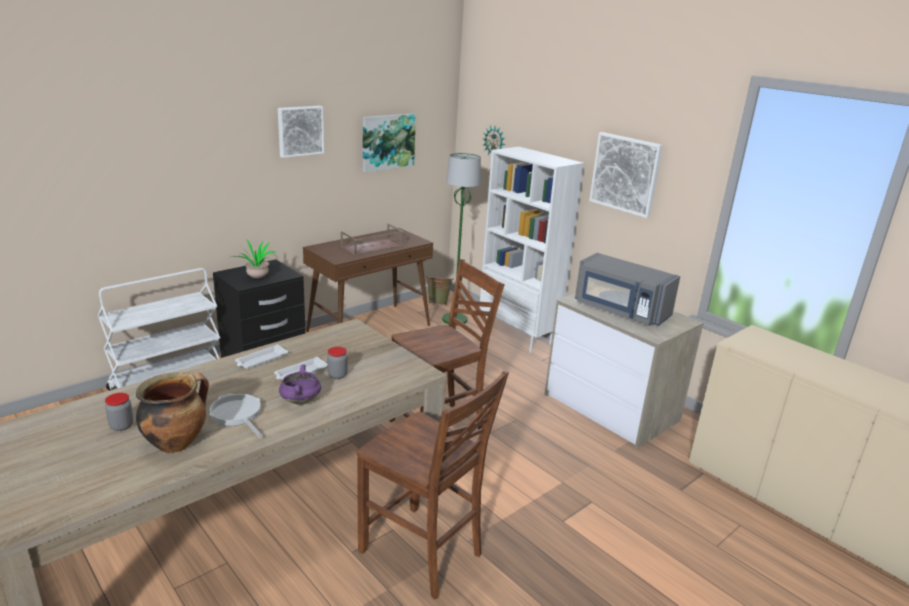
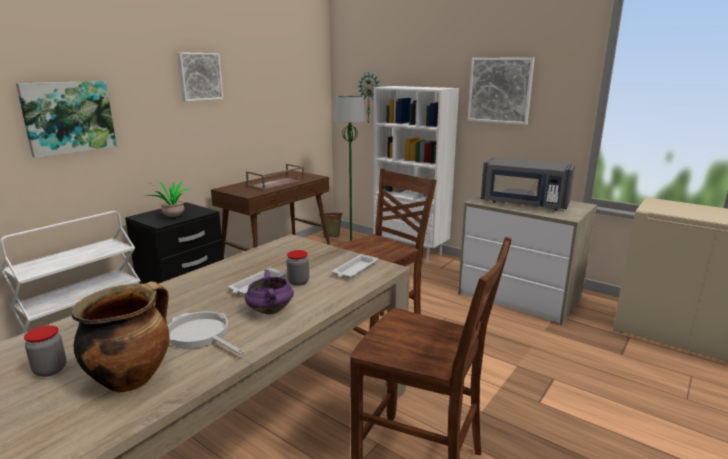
camera: 10 degrees left, 5 degrees down
white tray [235,344,288,369] -> white tray moved to [332,254,378,279]
picture [363,114,416,172] -> picture moved to [16,81,117,158]

